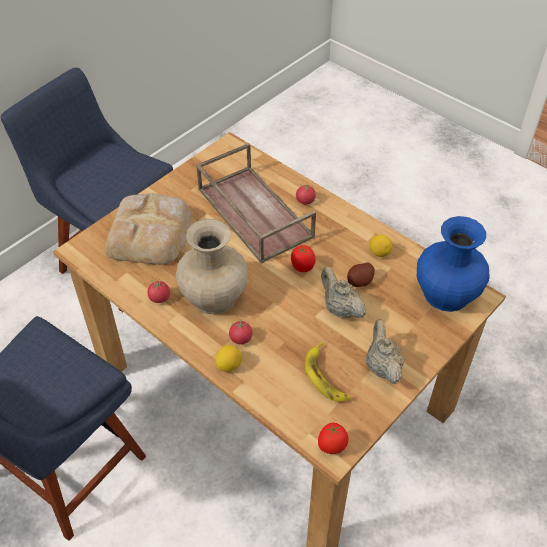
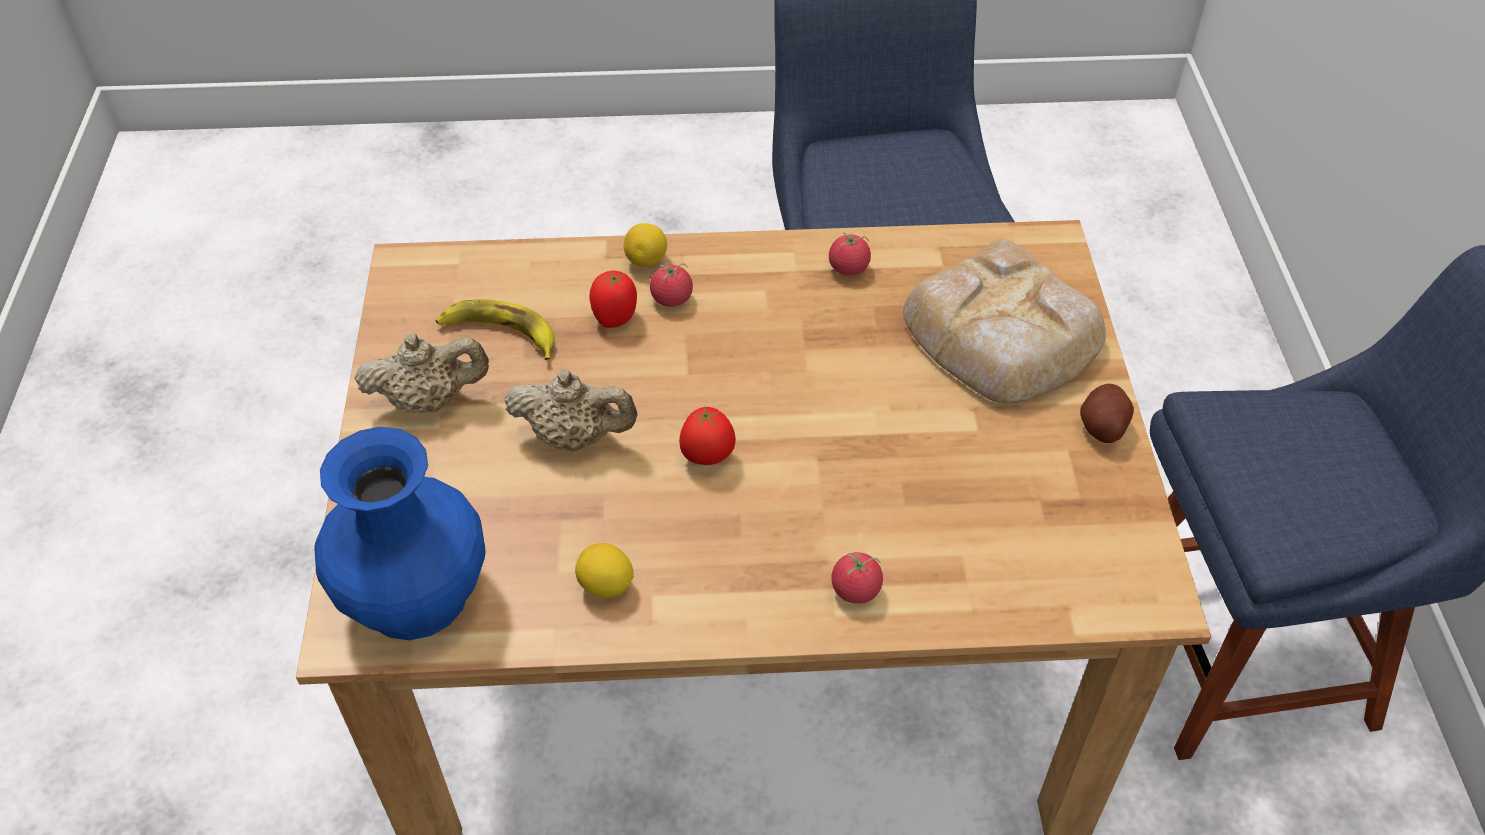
camera: 135 degrees right, 0 degrees up
beige vase [176,219,248,314] -> none
brown tray [196,143,316,264] -> none
tomato [318,423,349,454] -> tomato moved to [590,271,637,328]
potato [347,262,375,287] -> potato moved to [1080,384,1134,443]
beige teapot [366,319,405,384] -> beige teapot turned 45 degrees counterclockwise [354,333,489,413]

